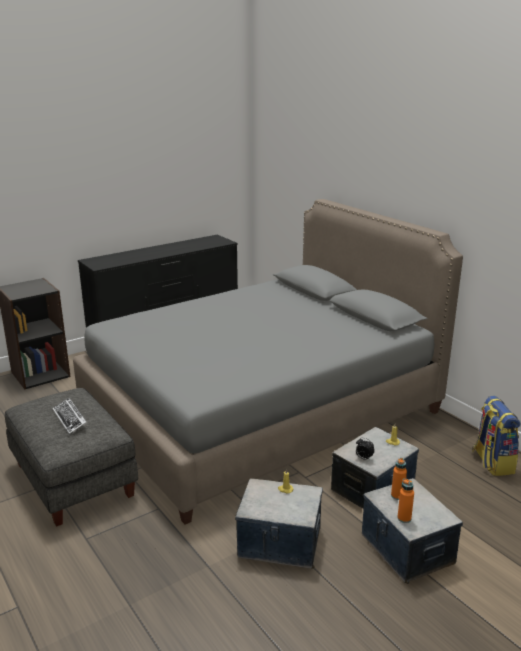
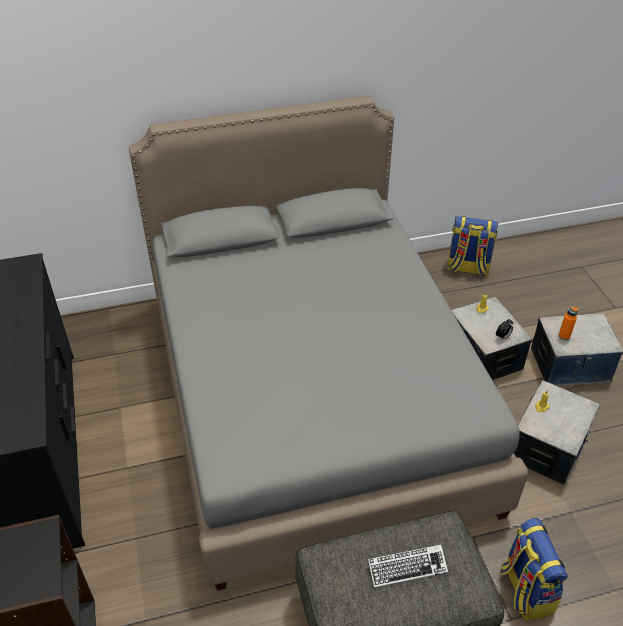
camera: 70 degrees left, 20 degrees up
orange bottle [397,478,414,523] -> none
none -> backpack [500,518,568,620]

